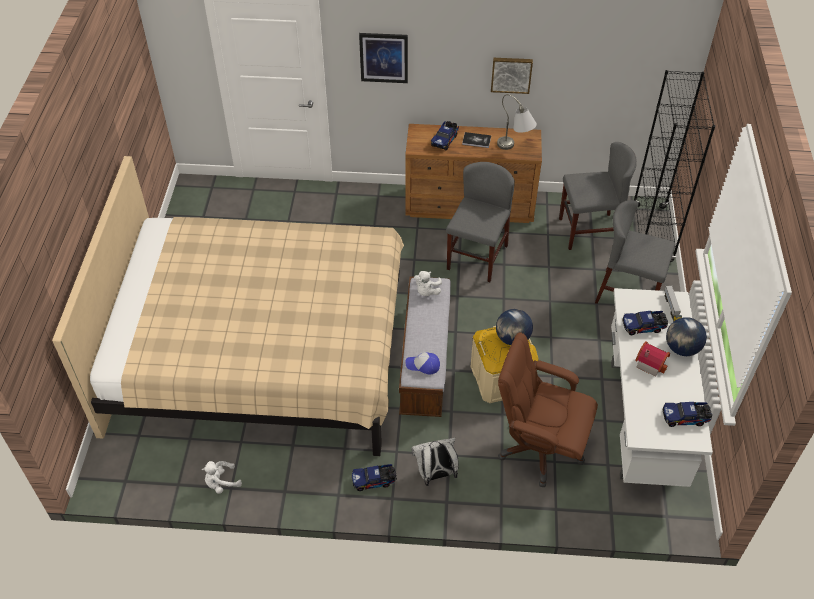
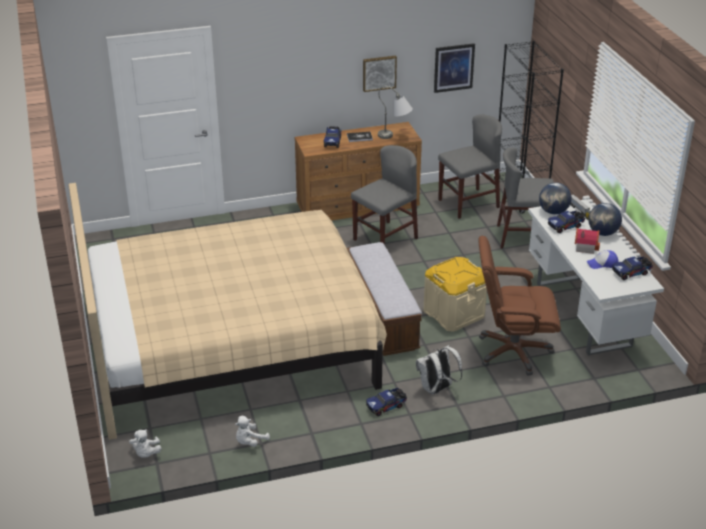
camera: 20 degrees left, 15 degrees down
picture [359,33,408,83] -> picture moved to [434,43,475,93]
cap [405,352,440,374] -> cap moved to [587,250,618,269]
white plush toy [414,271,442,296] -> white plush toy moved to [129,429,161,458]
grey chair [446,162,515,282] -> grey chair turned 45 degrees clockwise [351,145,418,245]
globe [496,309,533,345] -> globe moved to [539,182,571,214]

